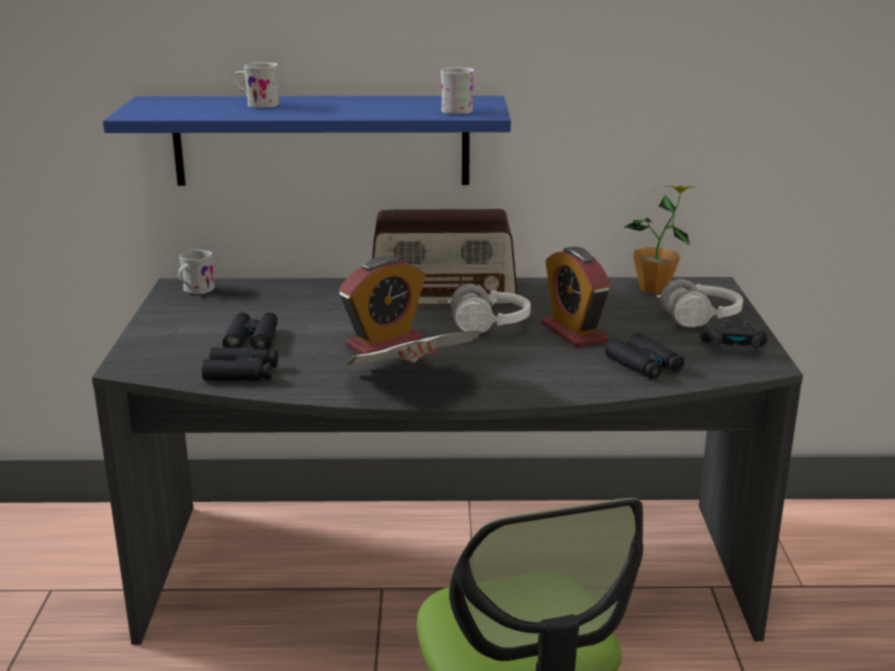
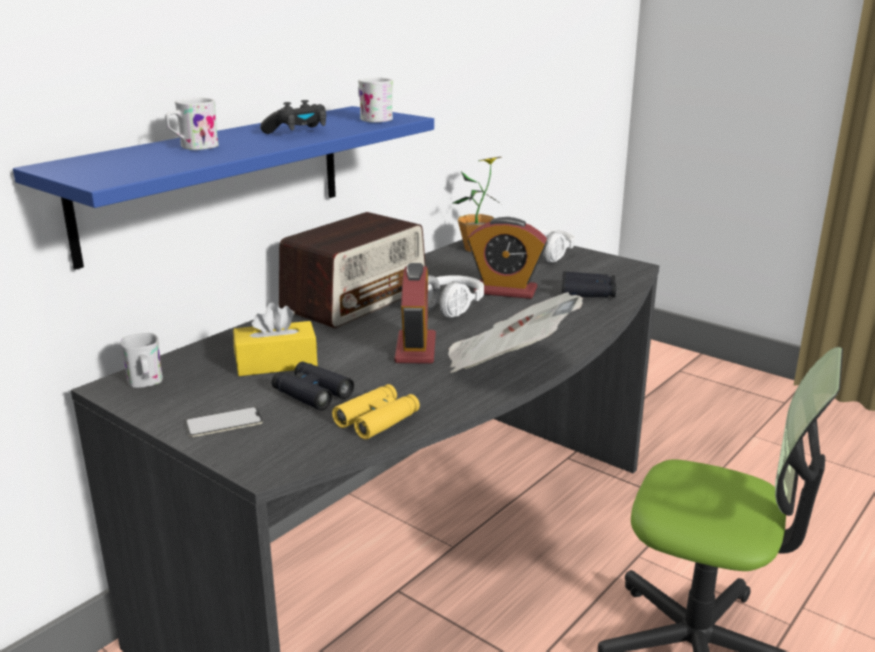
camera: 50 degrees left, 0 degrees up
black binoculars [202,347,278,381] -> yellow binoculars [332,384,420,439]
black game controller [700,319,768,352] -> black game controller moved to [260,100,326,134]
none -> phone [185,406,263,437]
none -> yellow tissue box [233,303,318,376]

